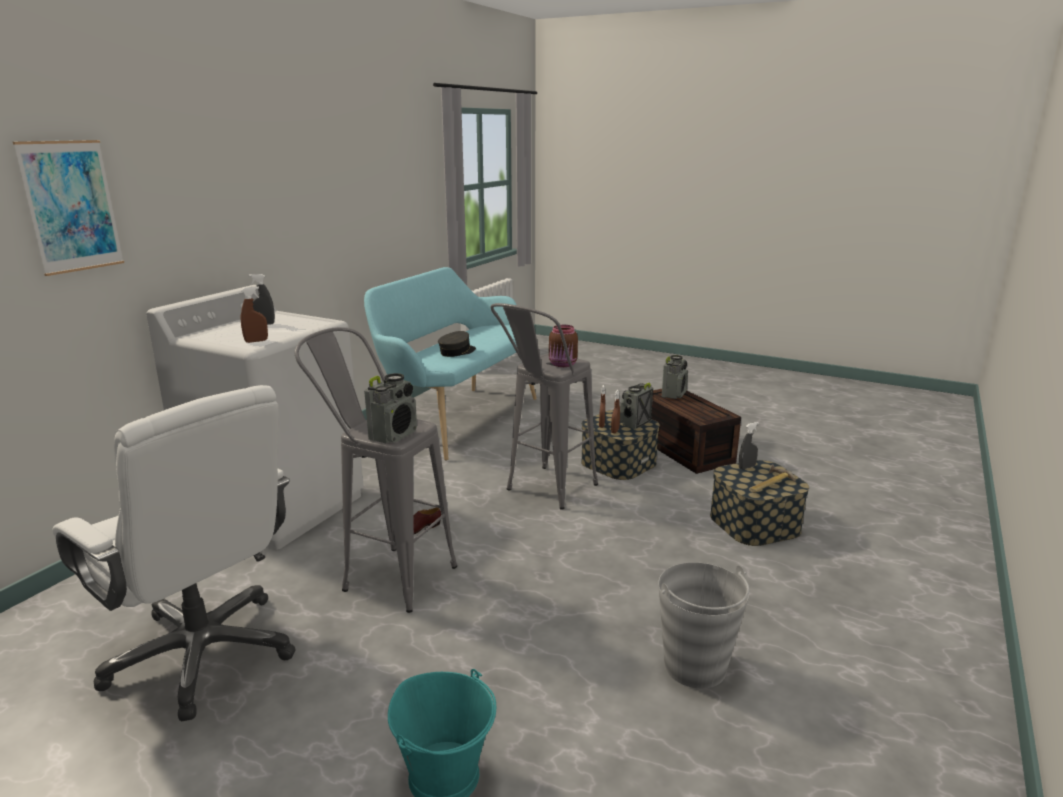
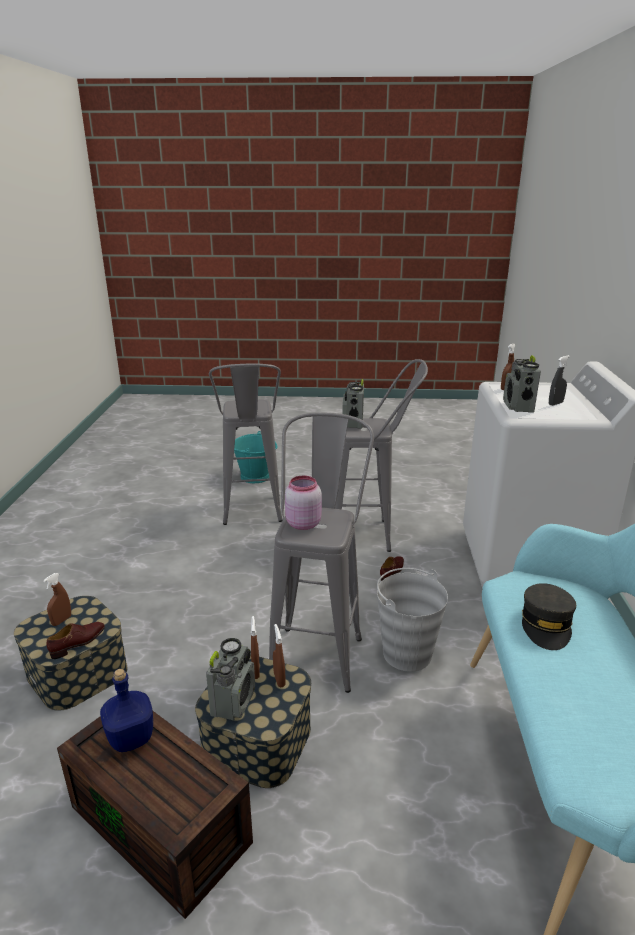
camera: 155 degrees right, 5 degrees up
picture [13,140,124,276] -> none
white office chair [52,385,295,722] -> none
brown jar [549,325,578,367] -> pink jar [285,476,322,530]
grey bucket [658,562,749,689] -> grey bucket moved to [377,568,448,672]
radio [662,355,688,399] -> radio moved to [503,355,541,413]
grey spray bottle [739,422,759,469] -> brown shoe [46,622,105,659]
hammer [749,464,796,493] -> brown spray bottle [43,573,71,626]
none -> blue bottle [100,669,153,752]
none -> grey stool [209,364,283,525]

